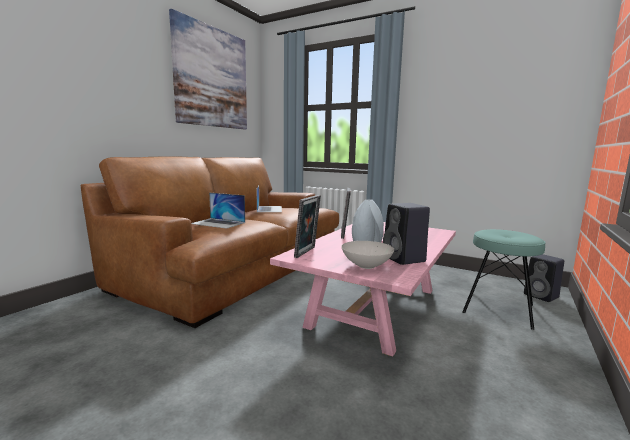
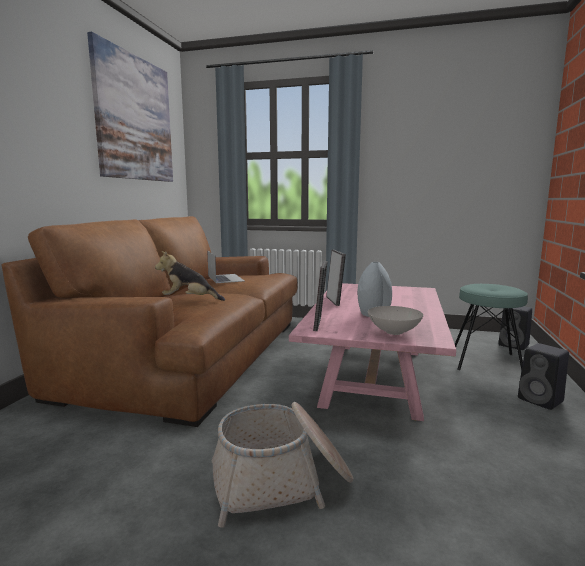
camera: 15 degrees left, 0 degrees up
laptop [192,192,245,229] -> plush toy [155,251,225,301]
black speaker [383,203,430,265] -> black speaker moved to [518,343,569,410]
none -> basket [212,402,353,528]

